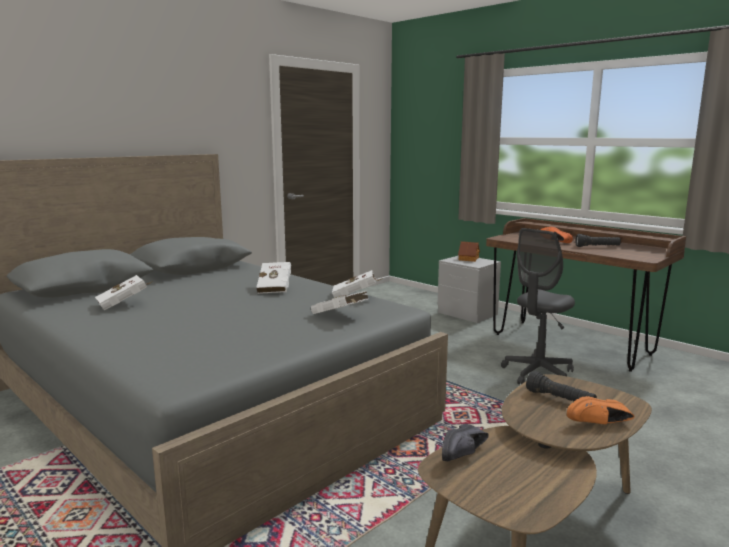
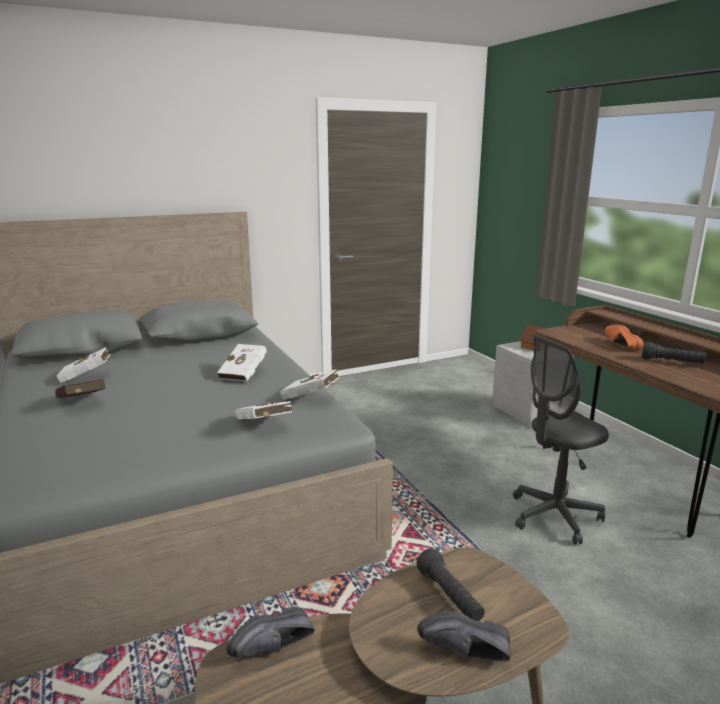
camera: 20 degrees right, 5 degrees up
orange shoe [567,396,635,424] -> black shoe [417,611,510,661]
none -> red book [55,379,106,399]

